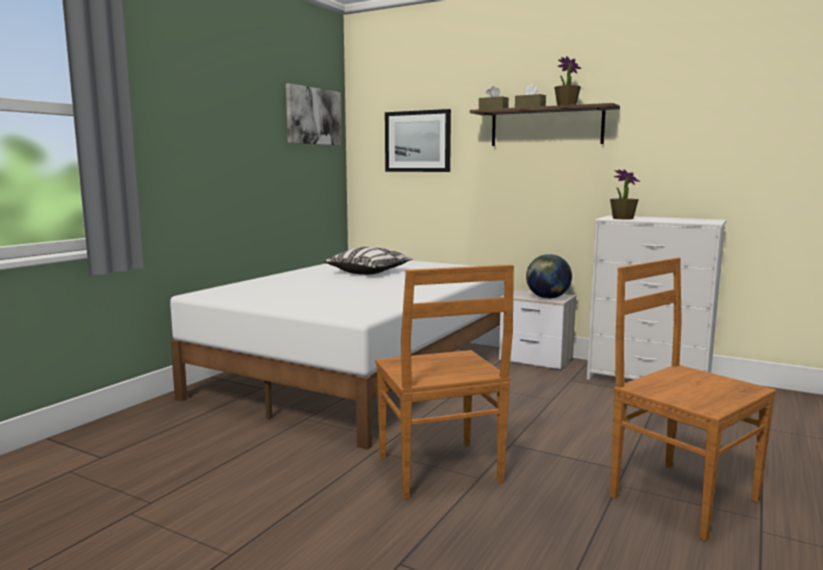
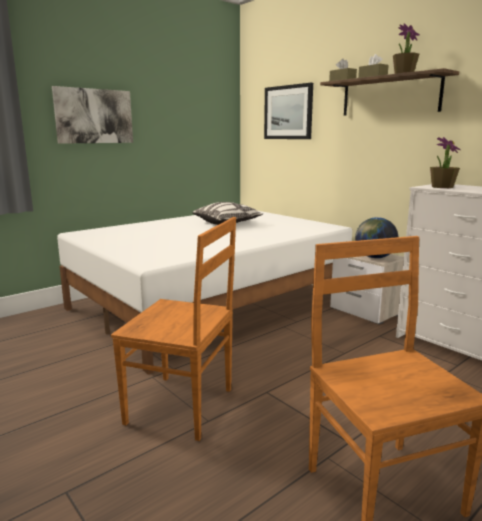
camera: 20 degrees right, 5 degrees up
picture [286,83,342,145] -> picture moved to [52,86,133,144]
brown chair [375,264,514,499] -> brown chair turned 75 degrees counterclockwise [111,217,236,441]

